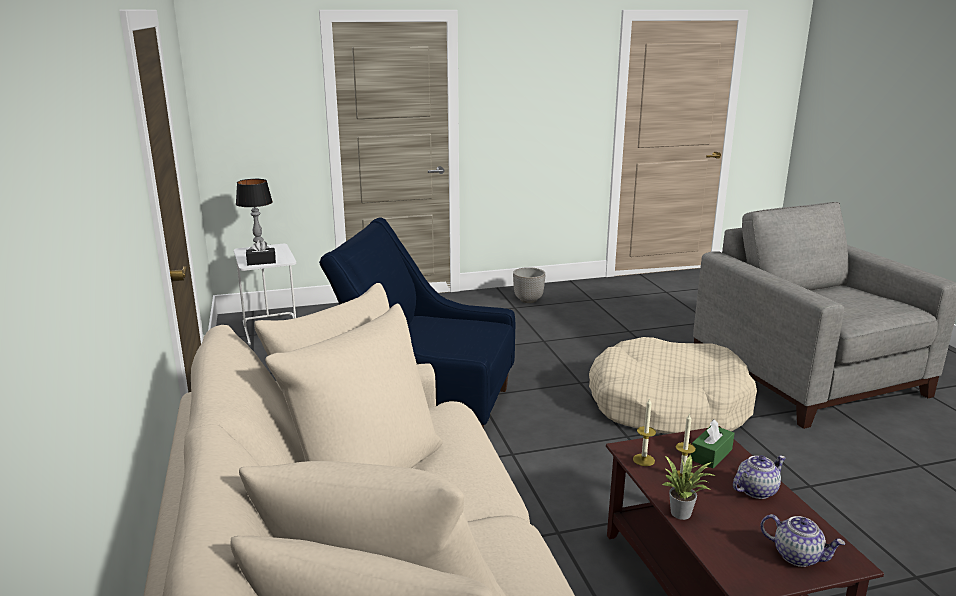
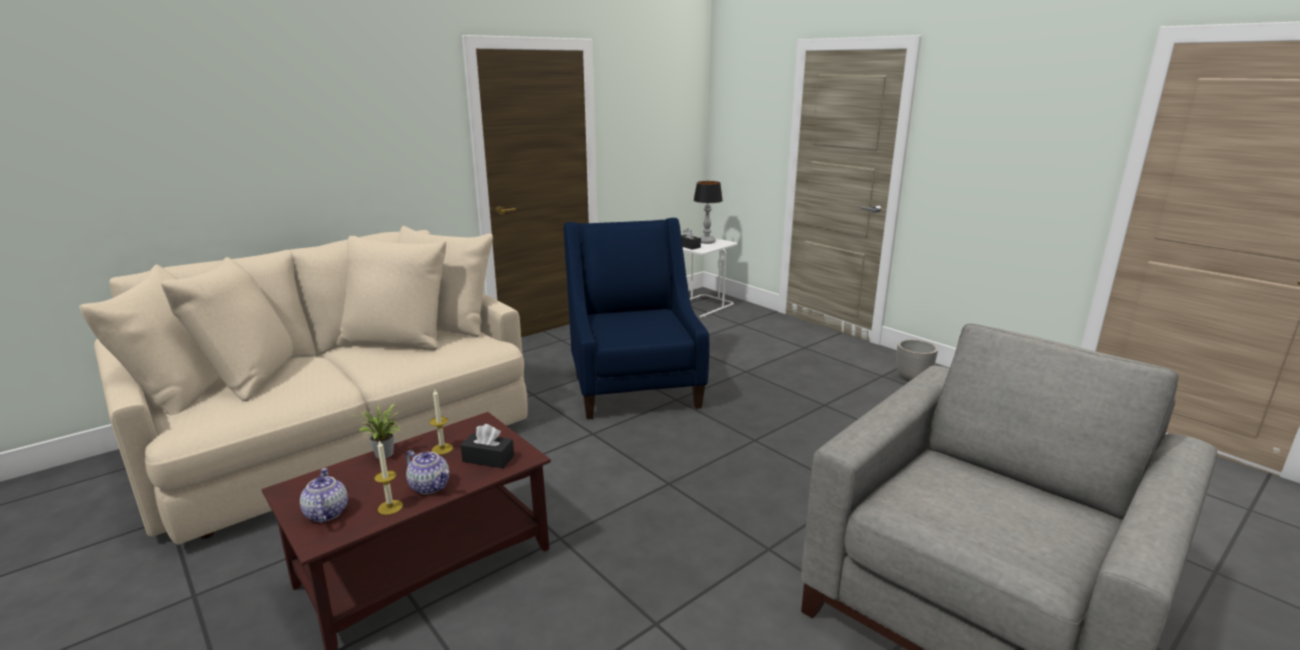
camera: 65 degrees right, 0 degrees up
beige dog bed [589,337,757,434] -> none
candle [633,398,656,466] -> candle moved to [374,440,403,515]
green tissue box [691,419,734,469] -> black tissue box [460,424,514,468]
teapot [760,514,845,567] -> teapot turned 150 degrees clockwise [300,468,348,523]

